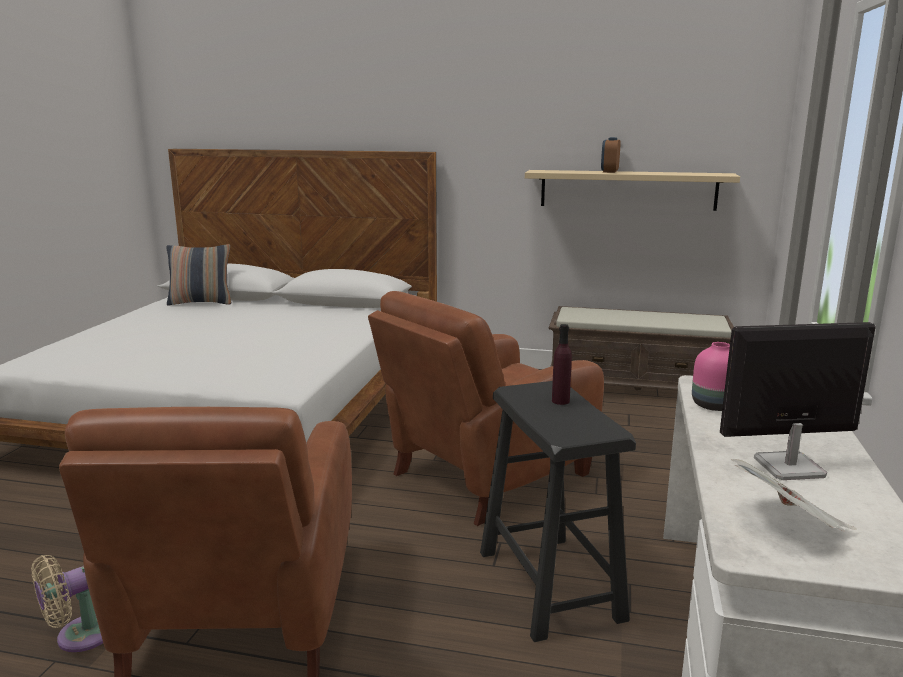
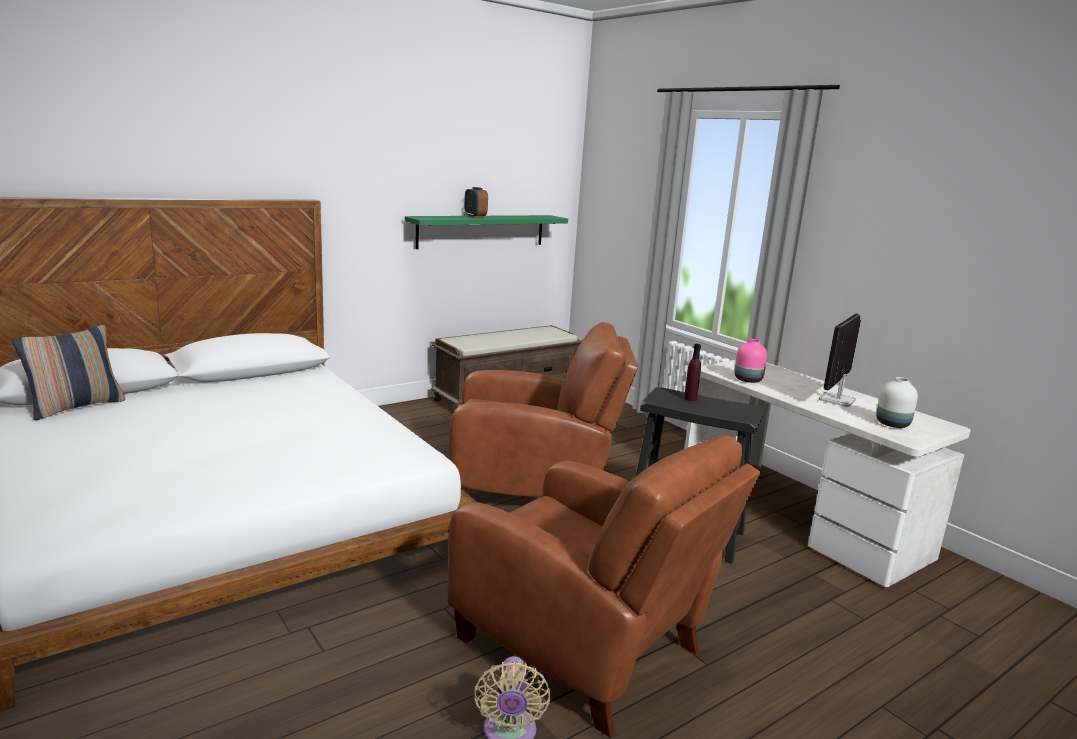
camera: 50 degrees left, 0 degrees up
brown armchair [368,291,604,526] -> brown armchair turned 90 degrees counterclockwise [449,322,638,497]
beige shelf [525,170,740,211] -> green shelf [405,215,568,249]
newspaper [731,459,857,532] -> white vase [876,377,918,428]

